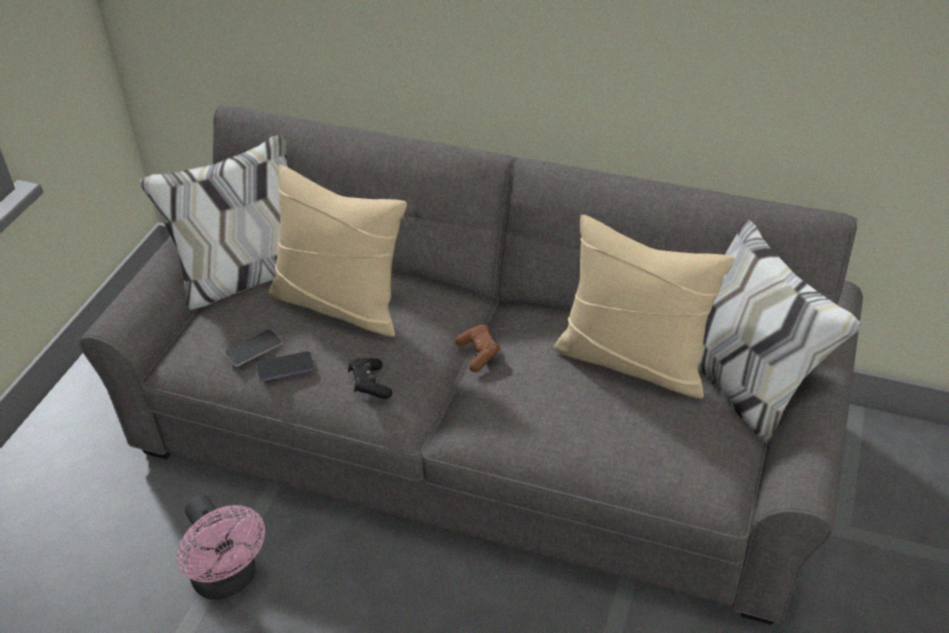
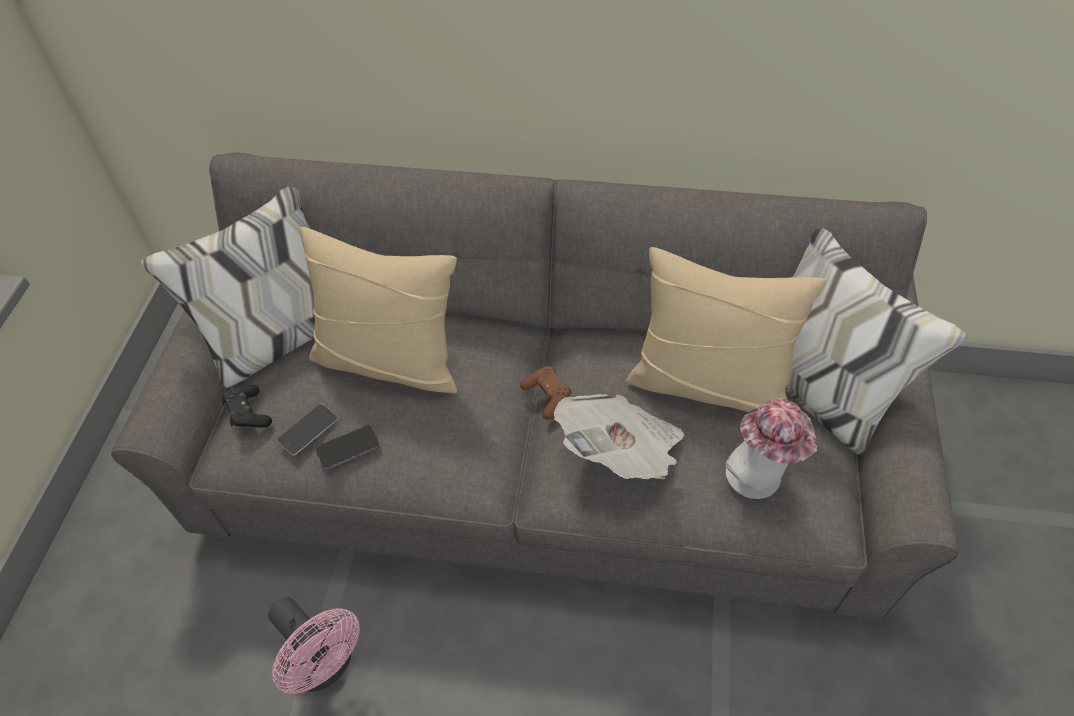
camera: 10 degrees left, 10 degrees up
black game controller [348,358,392,399] -> black game controller moved to [222,385,272,428]
none -> newspaper [554,394,684,479]
none -> hat [725,399,817,499]

